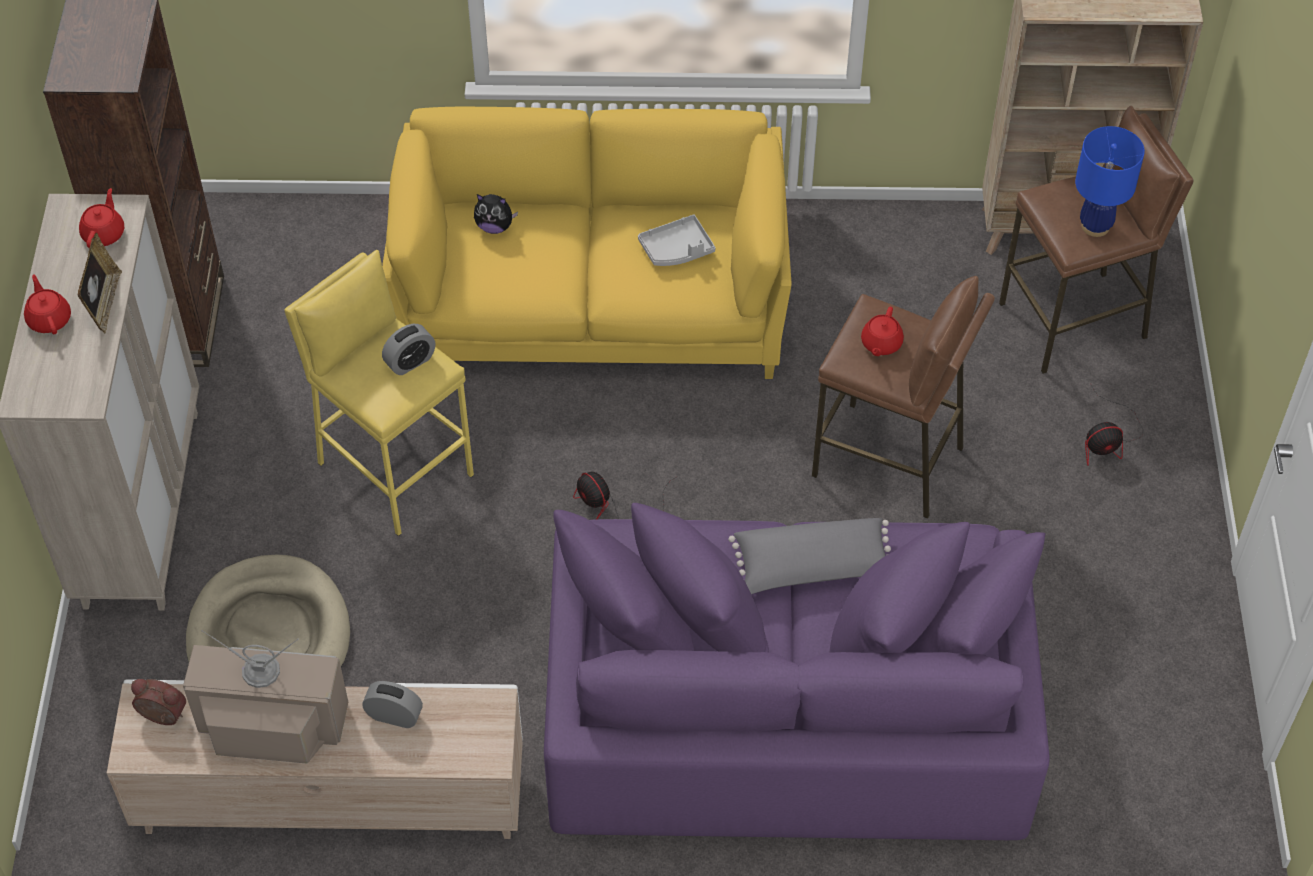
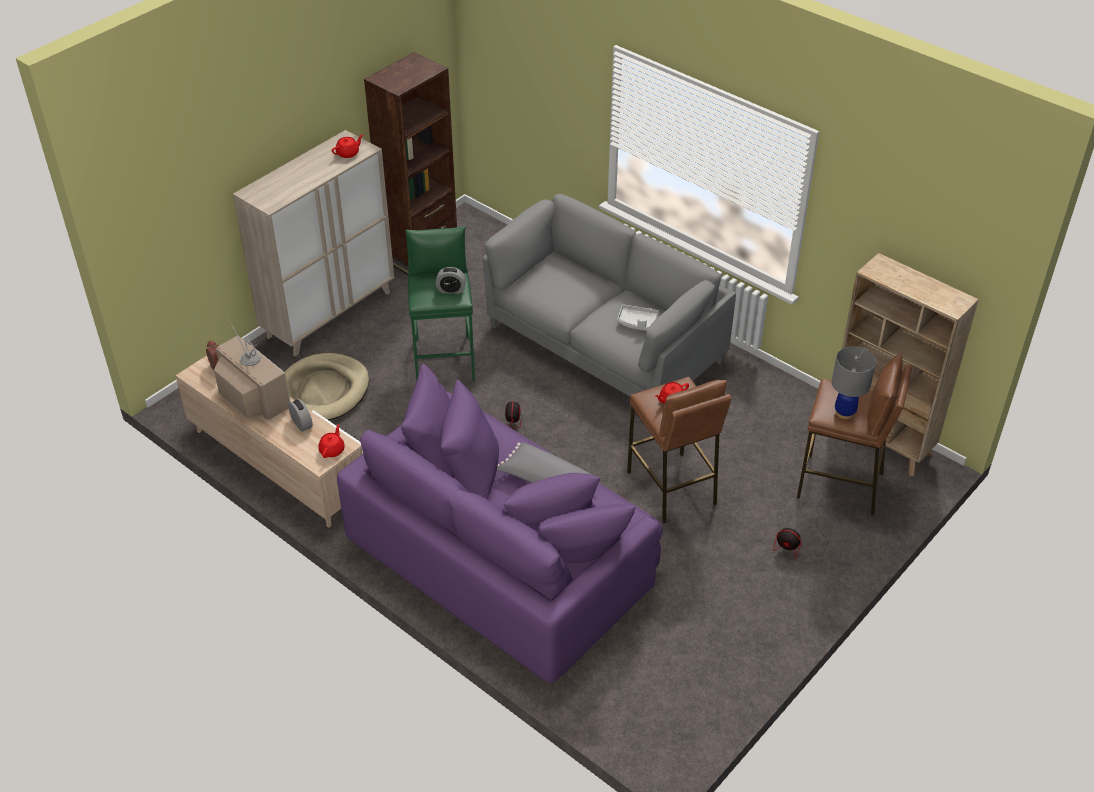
camera: 40 degrees right, 10 degrees down
red teapot [24,274,71,334] -> red teapot moved to [318,424,345,458]
picture frame [77,233,122,333] -> none
yellow stool [284,250,474,536] -> green stool [405,226,475,381]
yellow sofa [382,107,792,379] -> grey sofa [482,194,736,396]
plush toy [474,194,518,234] -> none
blue table lamp [1075,126,1145,237] -> grey table lamp [832,346,876,419]

